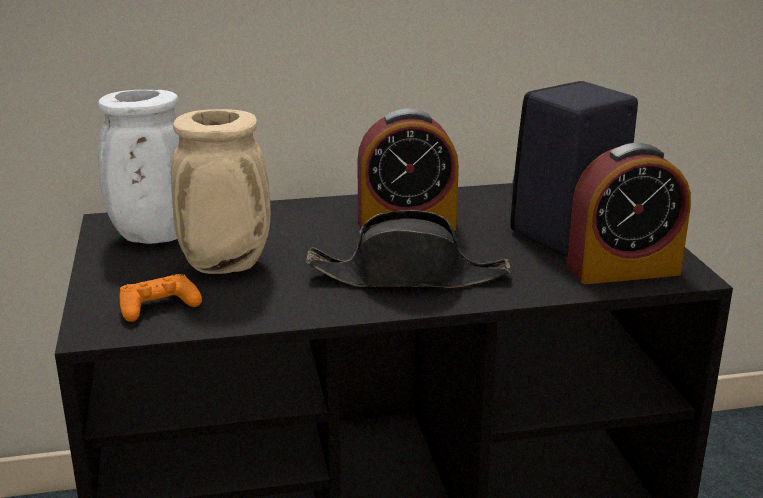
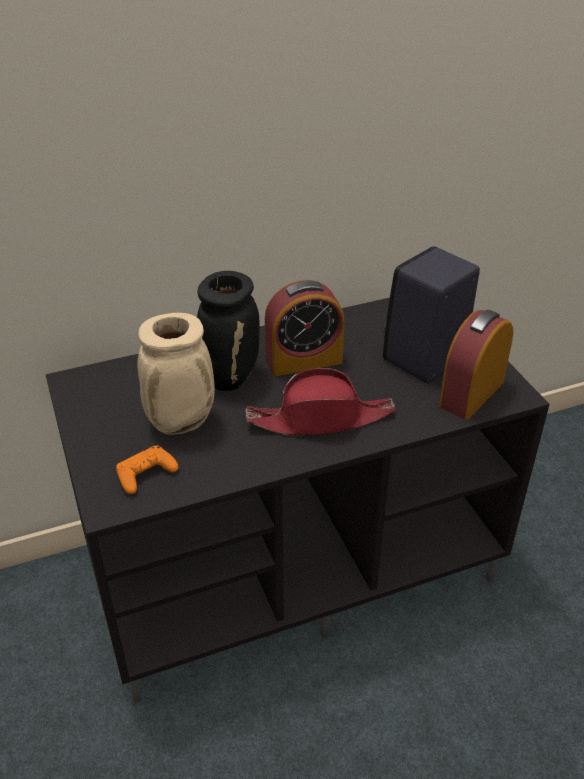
camera: 10 degrees left, 15 degrees up
white vase [98,90,179,244] -> none
black hat [306,210,511,288] -> red hat [245,368,396,435]
alarm clock [567,143,691,284] -> alarm clock turned 150 degrees clockwise [439,310,513,420]
none -> black vase [197,271,260,391]

